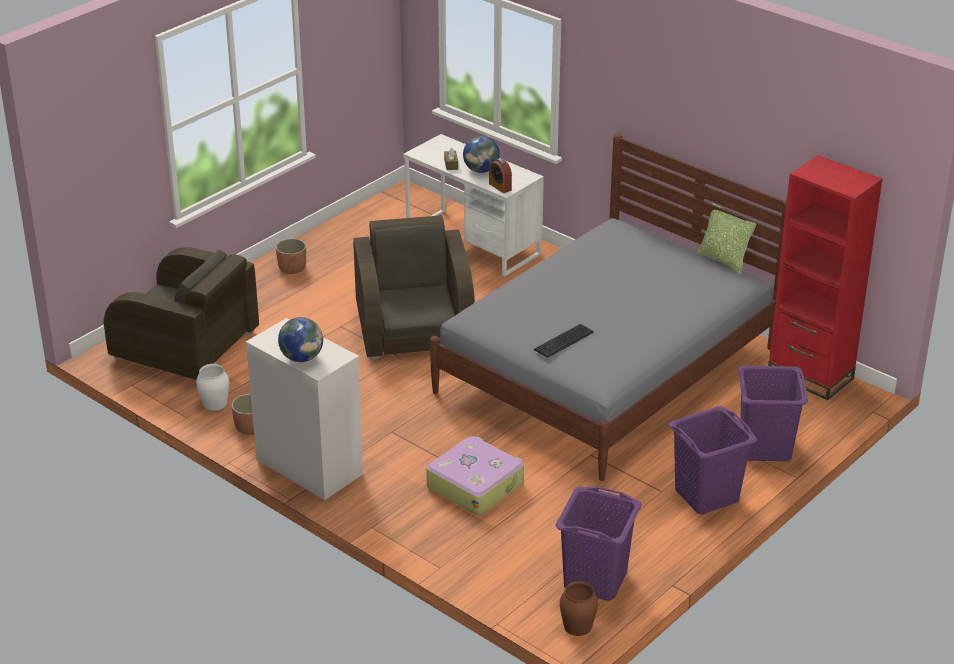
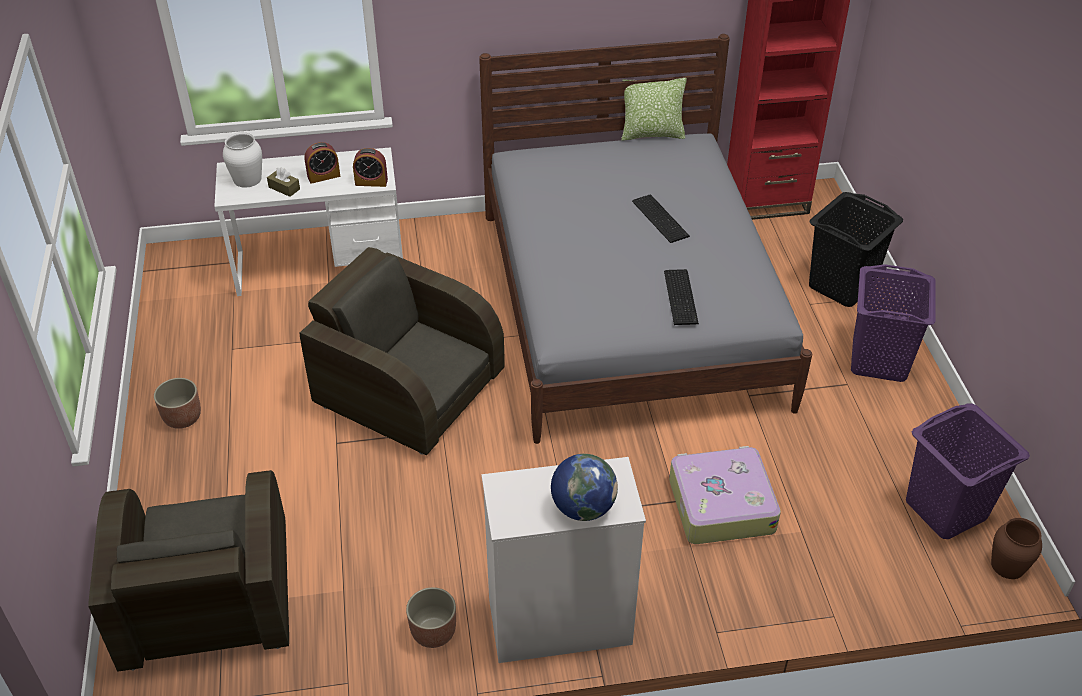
camera: 50 degrees left, 10 degrees up
brown armchair [104,247,259,382] -> brown armchair turned 105 degrees clockwise [88,470,289,672]
white vase [196,364,229,411] -> white vase moved to [223,132,262,188]
globe [463,136,500,173] -> alarm clock [304,142,340,184]
purple laundry basket [738,366,808,461] -> black laundry basket [809,192,903,307]
none -> keyboard [632,195,690,243]

